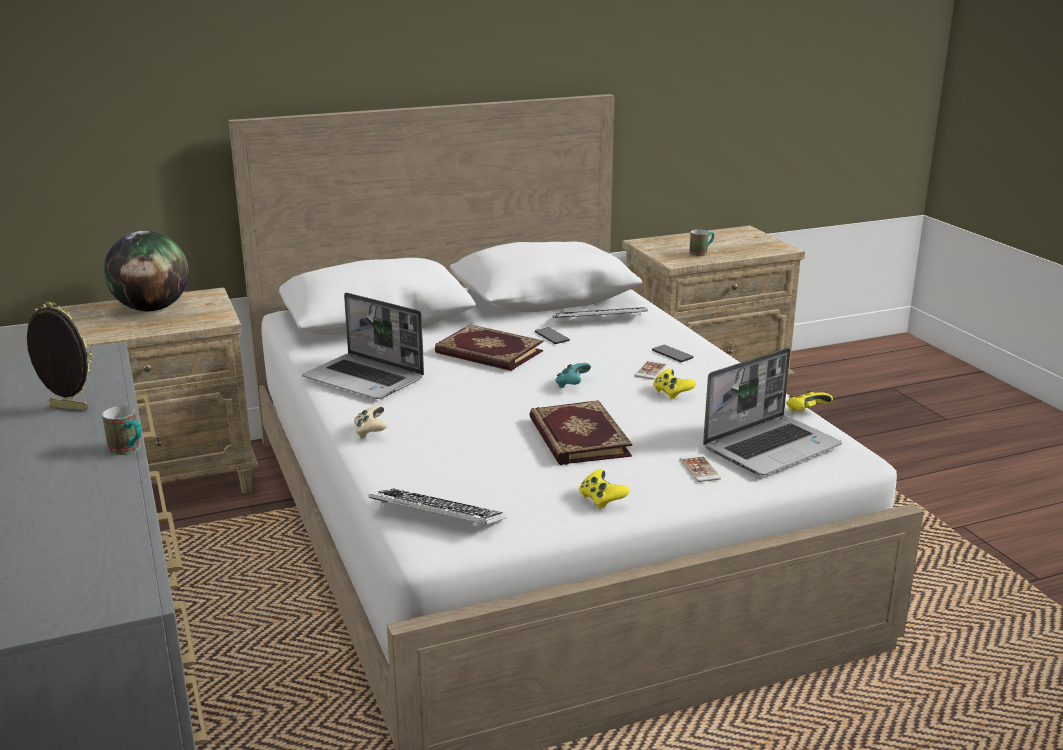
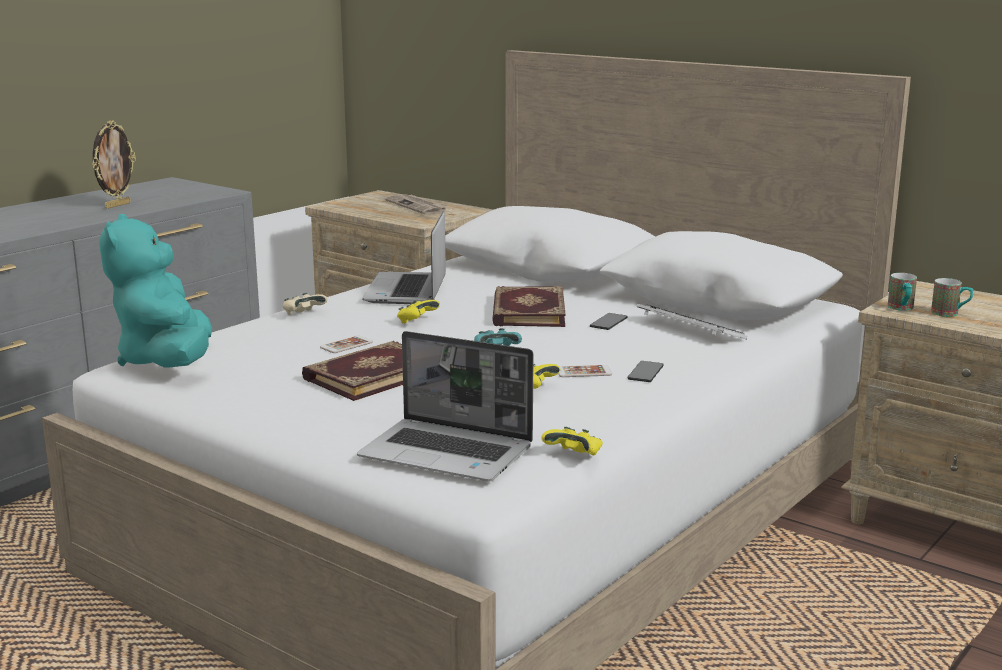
camera: 60 degrees right, 5 degrees down
picture frame [26,302,93,411] -> picture frame turned 45 degrees clockwise [92,121,136,209]
mug [102,406,142,455] -> mug moved to [888,273,917,311]
globe [104,231,189,311] -> newspaper [385,194,448,215]
keyboard [368,488,506,527] -> turquoise plush toy [99,214,212,368]
yellow game controller [579,469,630,510] -> yellow game controller moved to [397,299,440,323]
phone [680,455,721,482] -> phone moved to [320,336,373,353]

